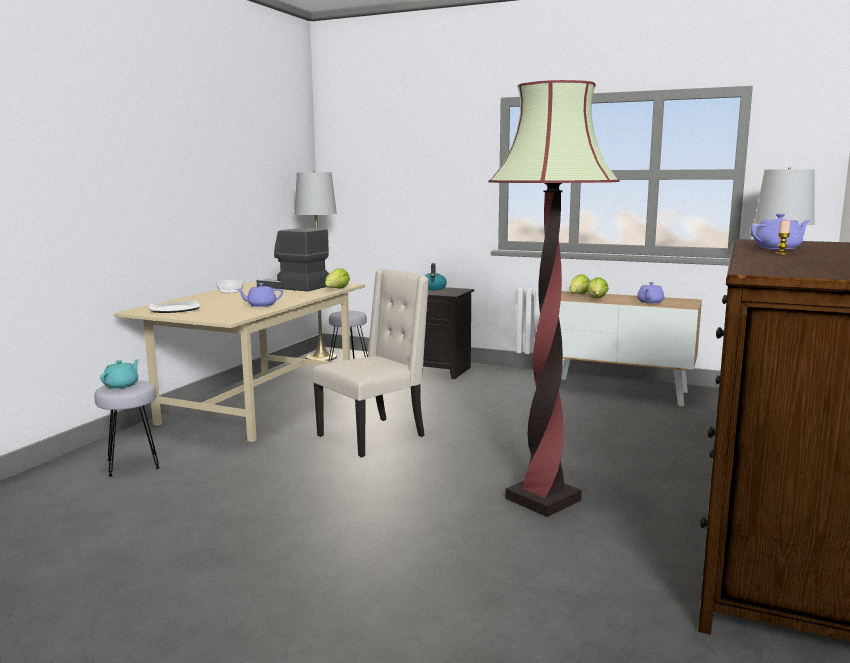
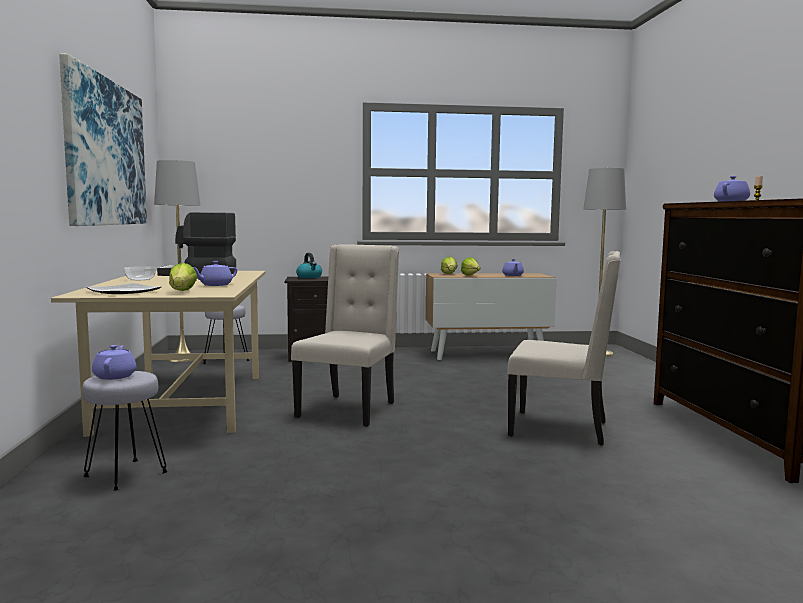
camera: 30 degrees left, 5 degrees down
turquoise teapot [100,359,140,389] -> purple teapot [92,345,136,380]
lettuce [325,268,350,289] -> lettuce moved to [169,263,197,291]
floor lamp [488,80,620,517] -> beige chair [507,251,621,446]
none -> picture [59,53,147,226]

